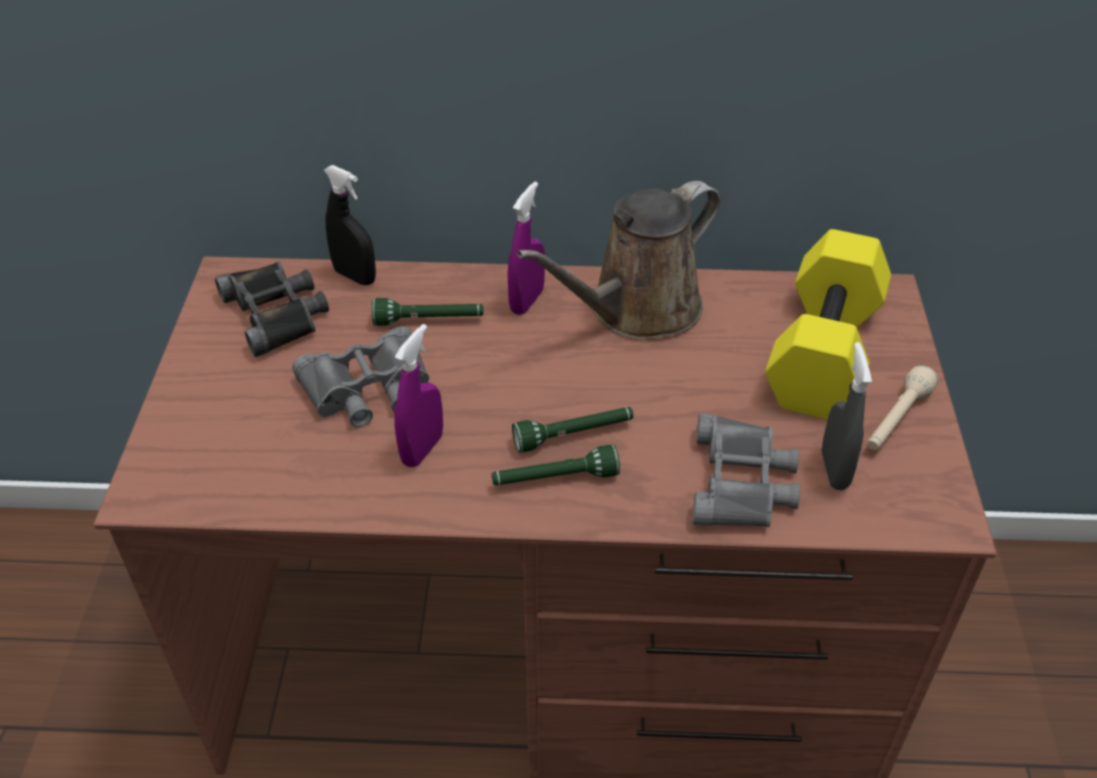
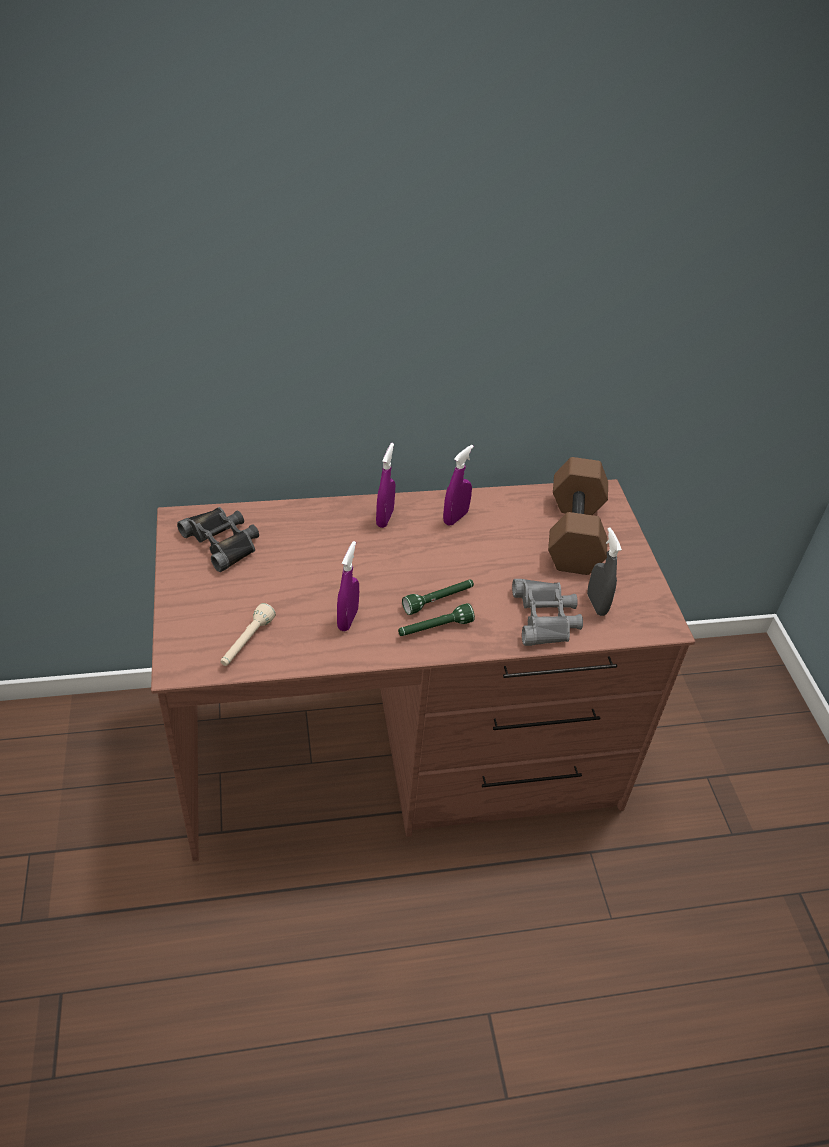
camera: 15 degrees left, 0 degrees up
grey binoculars [292,326,429,427] -> none
black spray bottle [324,165,376,285] -> none
green flashlight [372,298,483,326] -> none
brown watering can [517,181,720,340] -> purple spray bottle [443,445,474,526]
yellow dumbbell [765,229,891,420] -> brown dumbbell [548,457,608,575]
beige flashlight [867,365,938,450] -> beige flashlight moved to [221,603,276,666]

